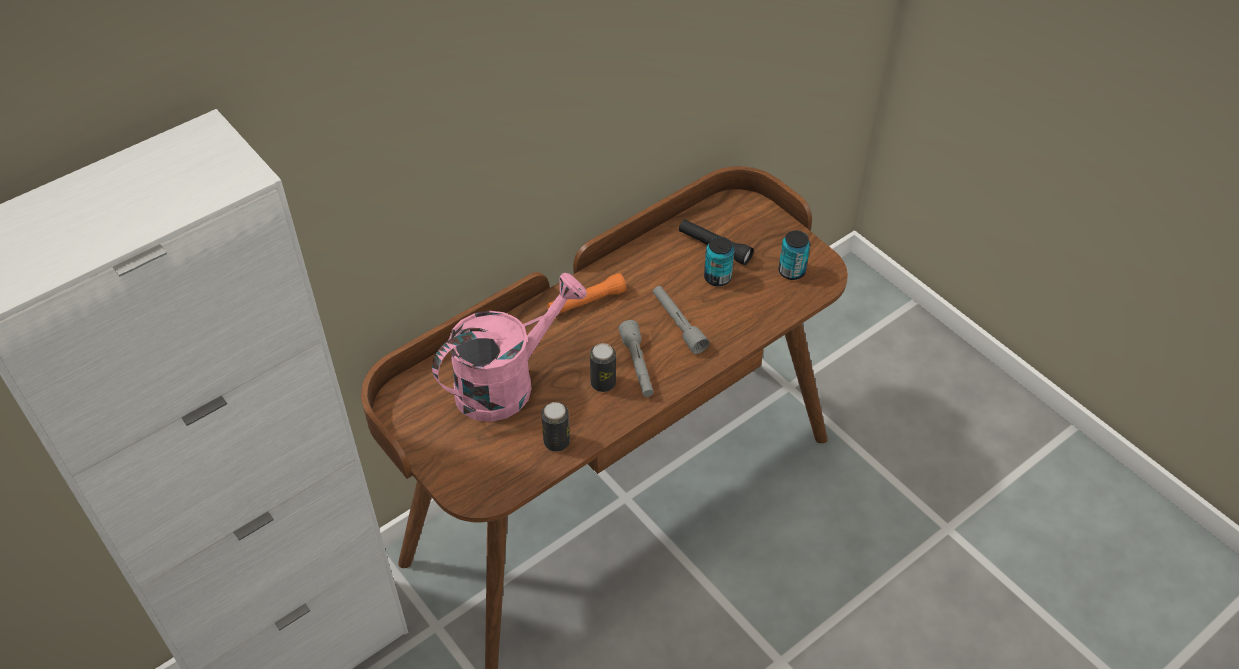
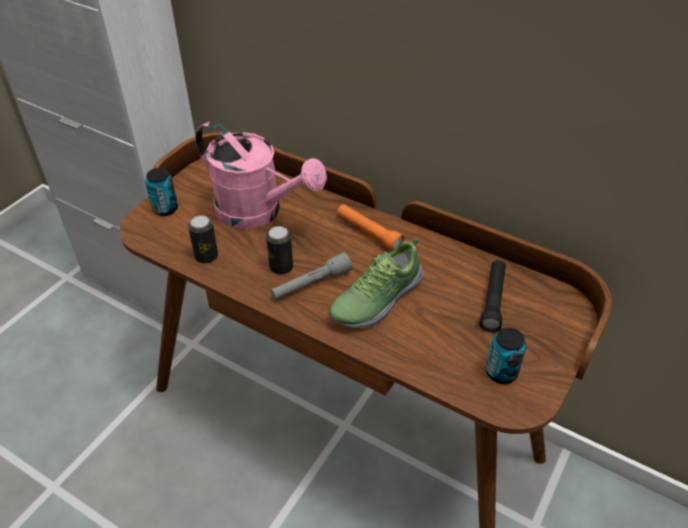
camera: 70 degrees right, 5 degrees down
grey flashlight [653,286,709,354] -> shoe [329,238,423,329]
can [704,237,734,286] -> can moved to [145,168,178,216]

